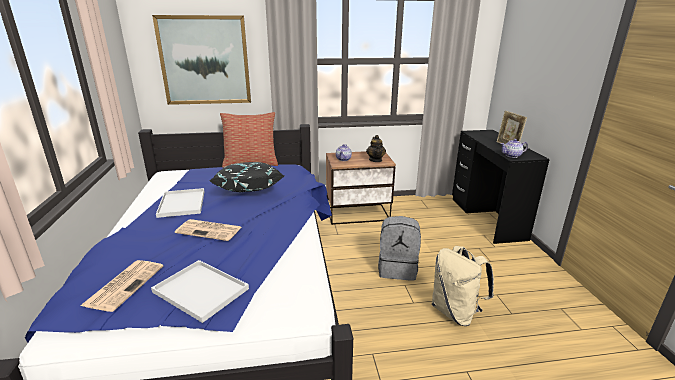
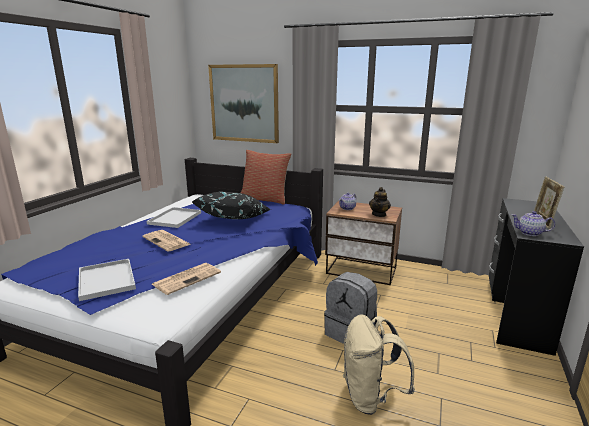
camera: 30 degrees right, 5 degrees down
newspaper [81,260,163,312] -> newspaper moved to [152,263,221,295]

